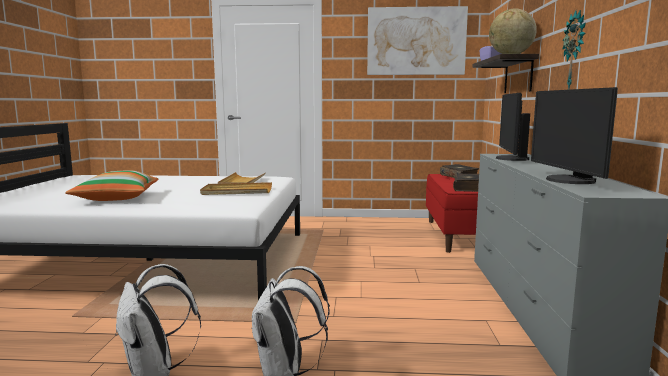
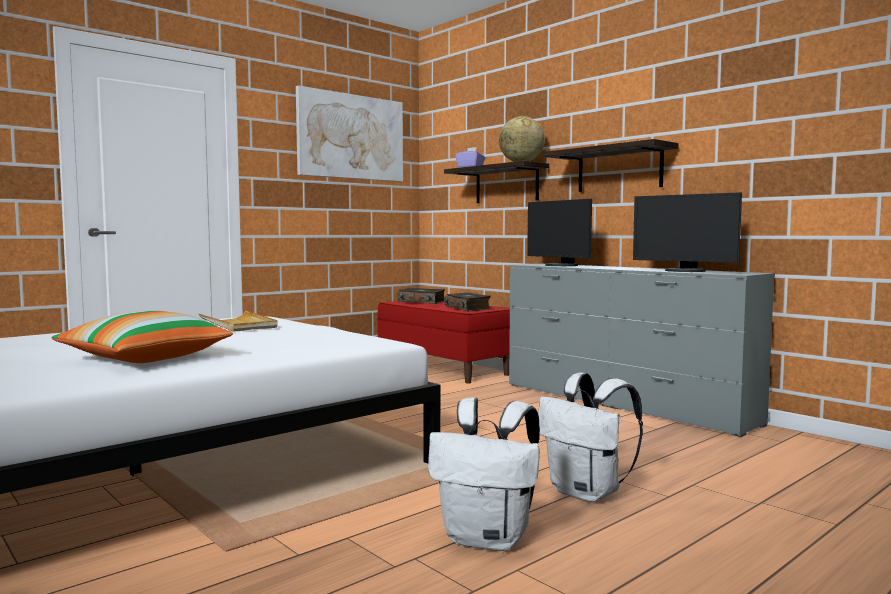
camera: 45 degrees left, 5 degrees down
beige tray [200,182,272,195] -> none
wall clock [562,10,586,90] -> shelf [543,139,679,192]

